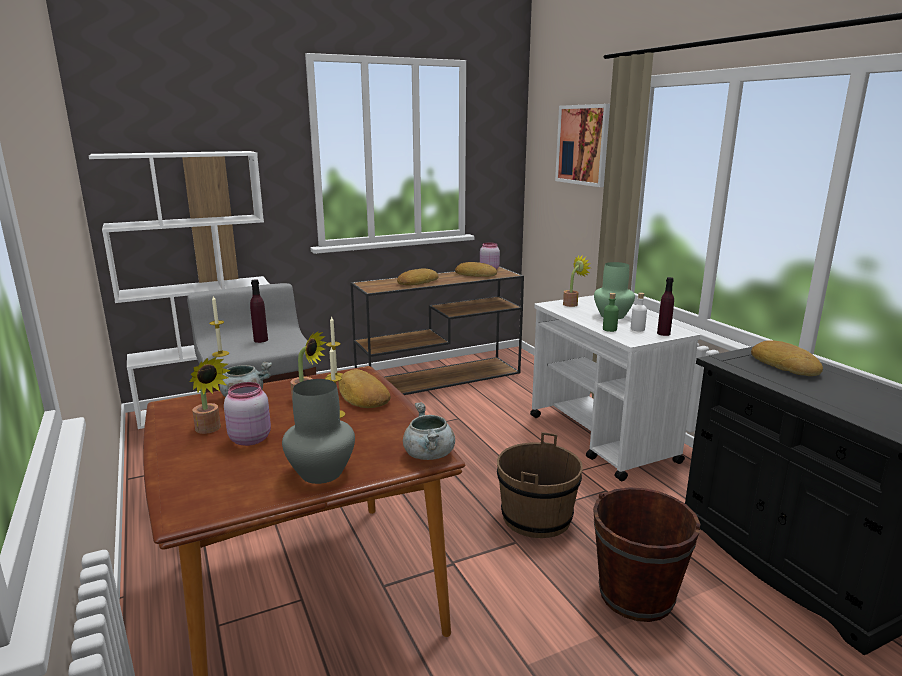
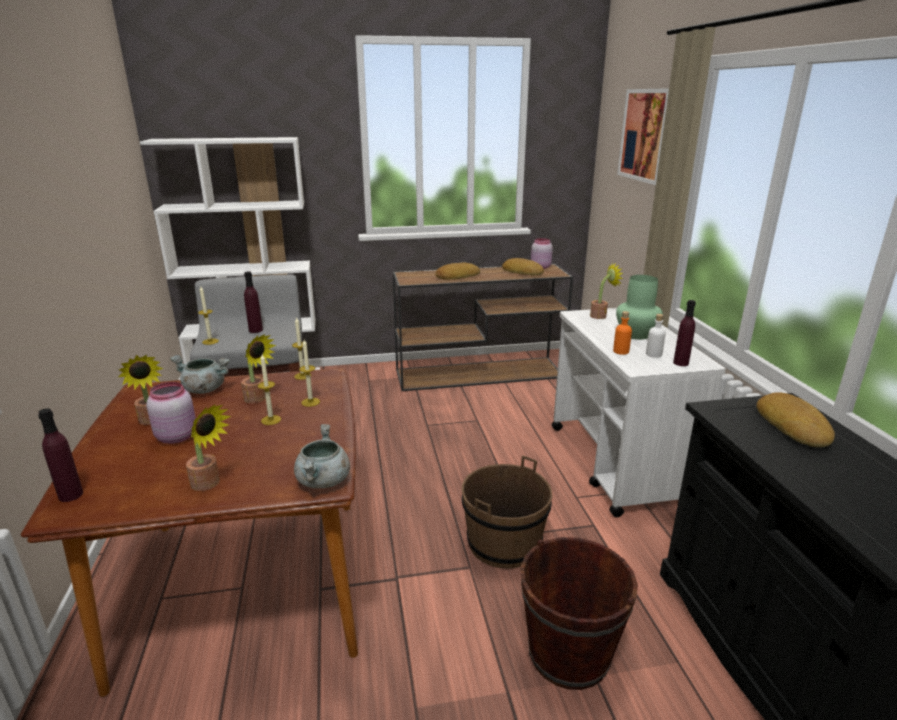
camera: 15 degrees right, 5 degrees up
grey vase [282,379,355,484] -> potted plant [186,404,231,491]
bread [339,369,391,408] -> candle [299,339,320,407]
green bottle [603,293,619,332] -> orange bottle [613,311,632,355]
none -> purple bottle [38,408,83,502]

